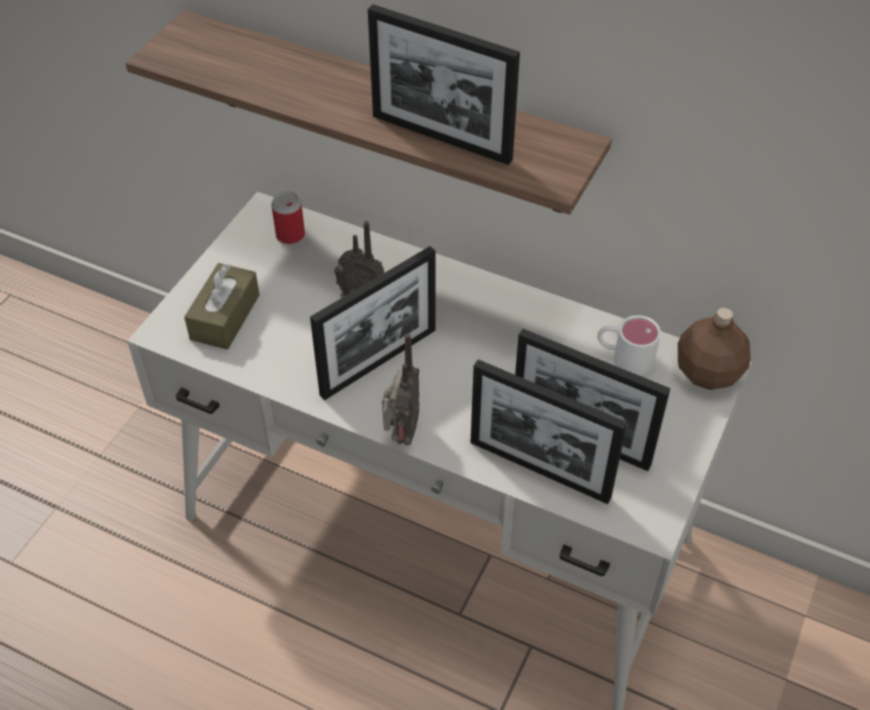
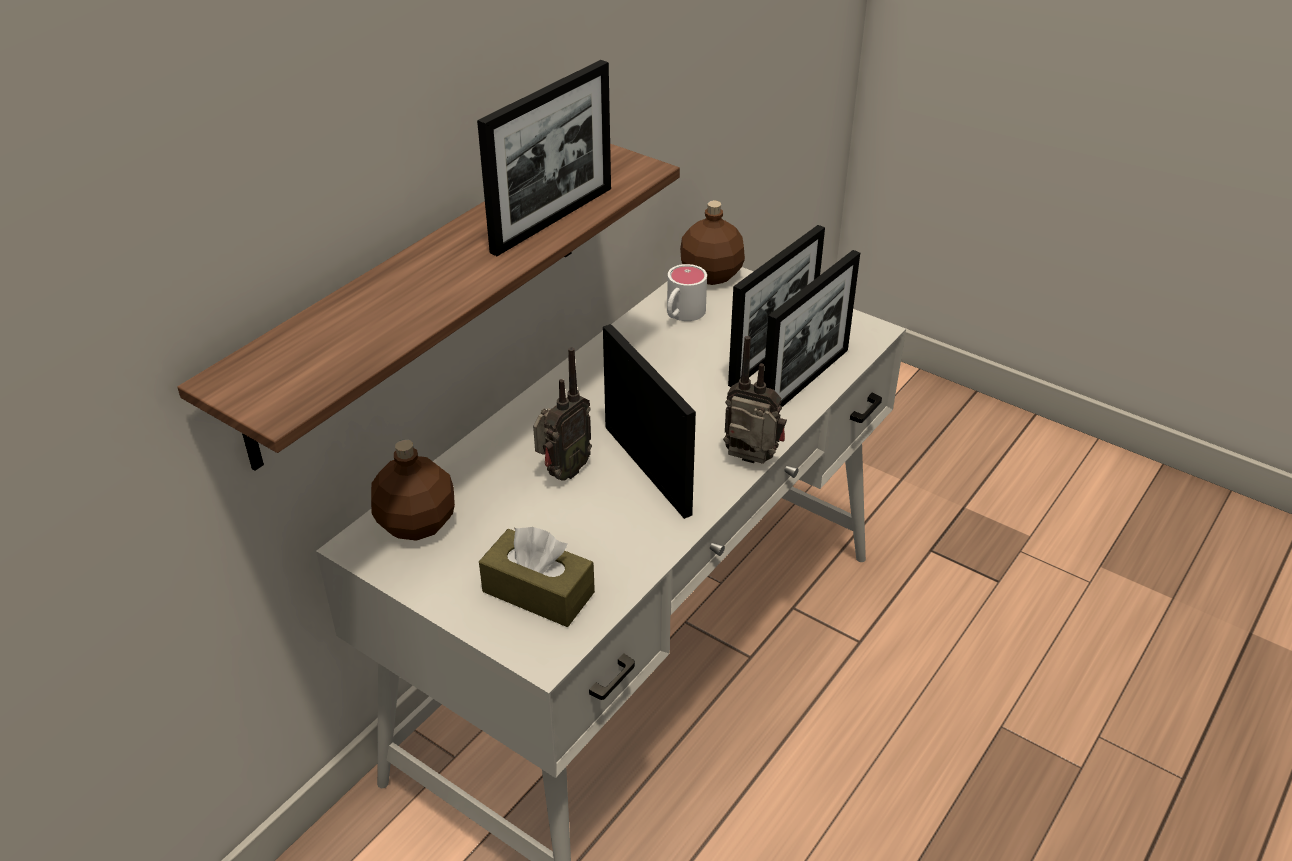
camera: 80 degrees left, 10 degrees down
can [271,191,305,244] -> brown bottle [371,439,455,541]

